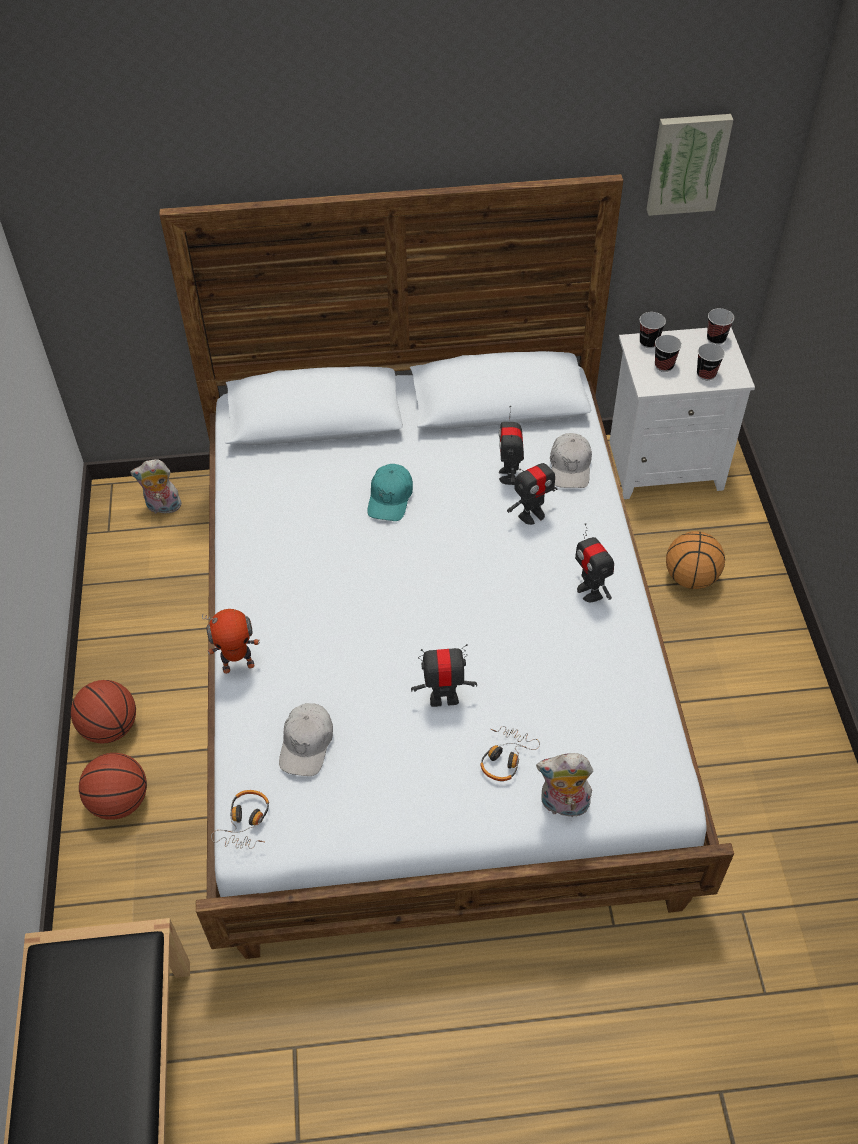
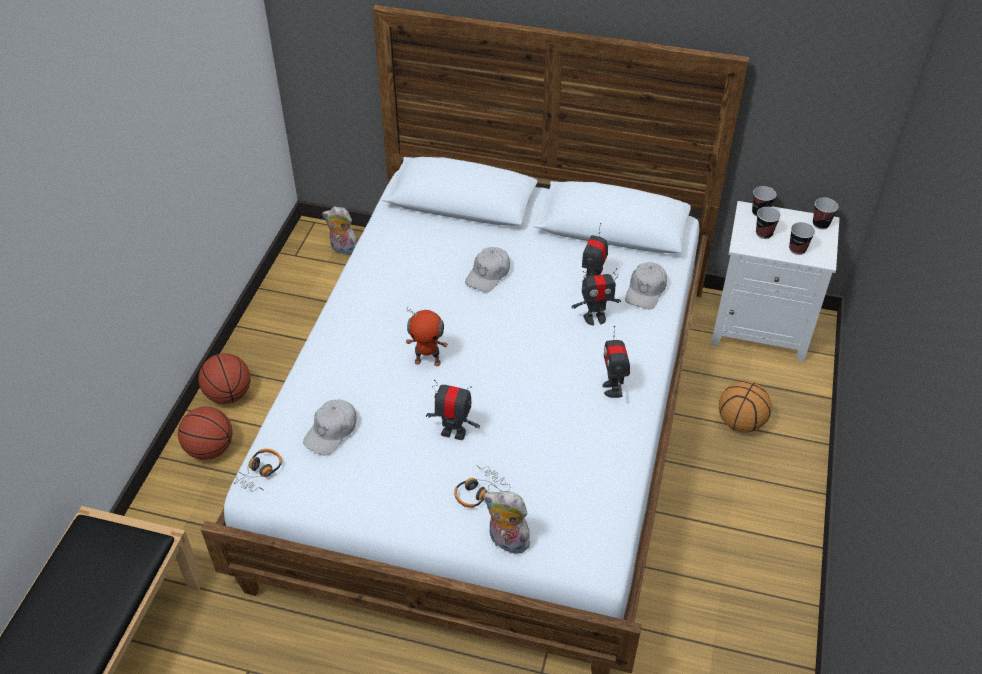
camera: 20 degrees right, 5 degrees down
toy robot [202,609,260,674] -> toy robot moved to [406,307,448,366]
turquoise cap [367,464,413,521] -> white cap [465,247,510,293]
picture [647,114,733,216] -> none

